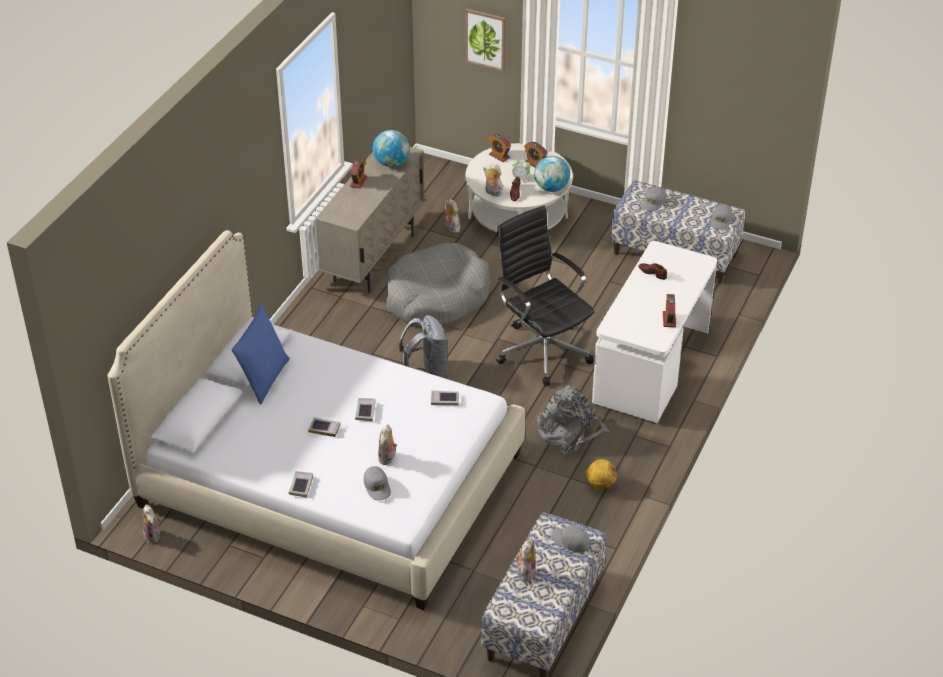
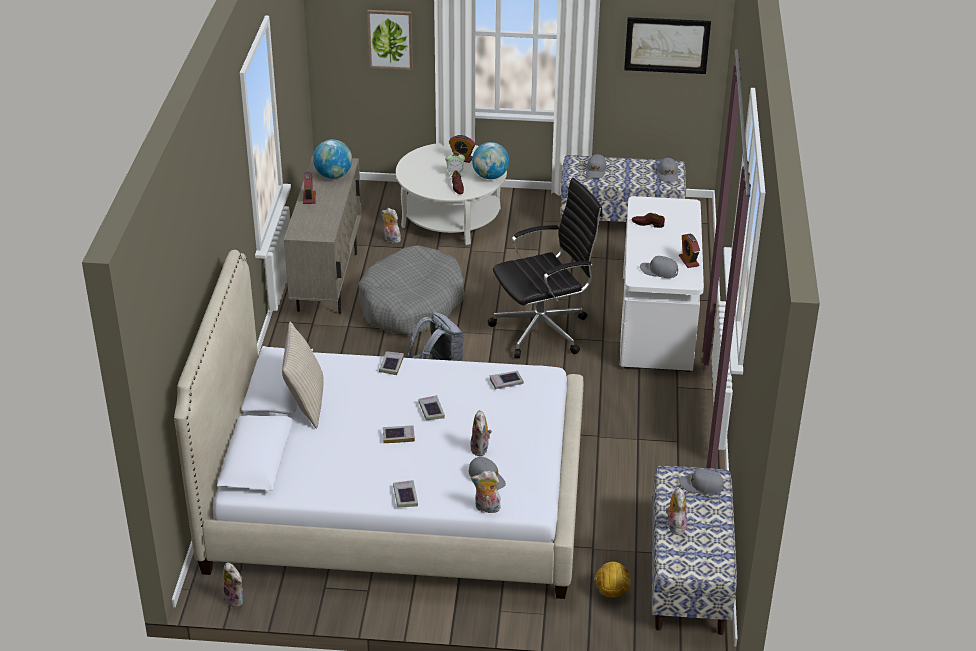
camera: 20 degrees left, 5 degrees down
blue pillow [232,305,290,405] -> beige pillow [282,322,324,429]
plush toy [483,163,503,197] -> plush toy moved to [471,471,502,513]
alarm clock [489,134,511,162] -> none
black office chair [496,206,594,386] -> black office chair turned 120 degrees clockwise [488,178,603,358]
grey backpack [537,385,610,455] -> none
football [586,459,617,490] -> football moved to [594,562,631,598]
none -> book [379,352,404,375]
none -> picture [624,17,711,74]
none -> grey cap [640,256,678,278]

